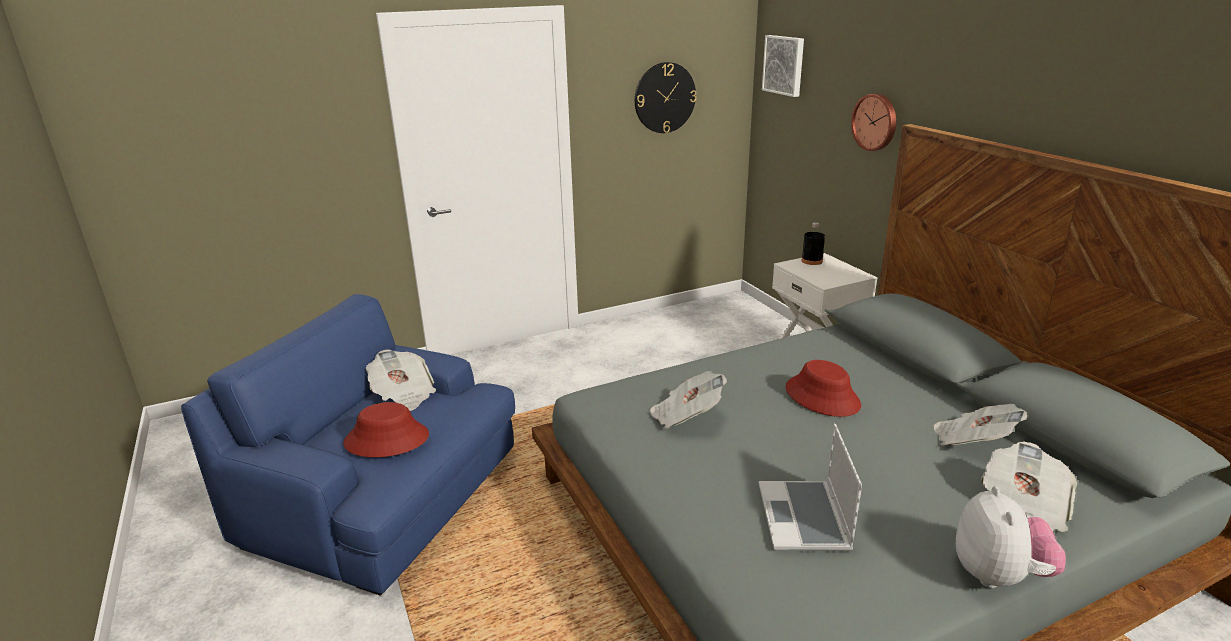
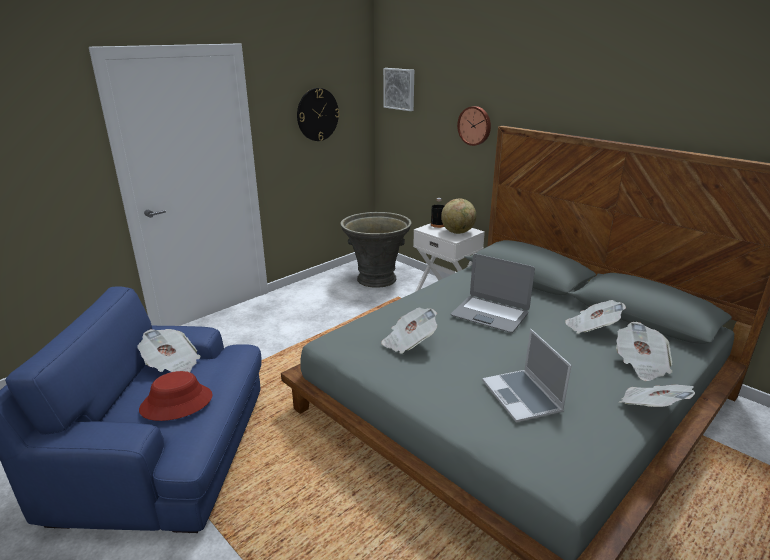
camera: 20 degrees left, 0 degrees up
red hat [786,360,861,417] -> laptop [451,254,535,333]
plush toy [956,486,1066,588] -> newspaper [619,384,695,407]
none -> grey planter [340,212,411,288]
none -> globe [441,198,476,234]

